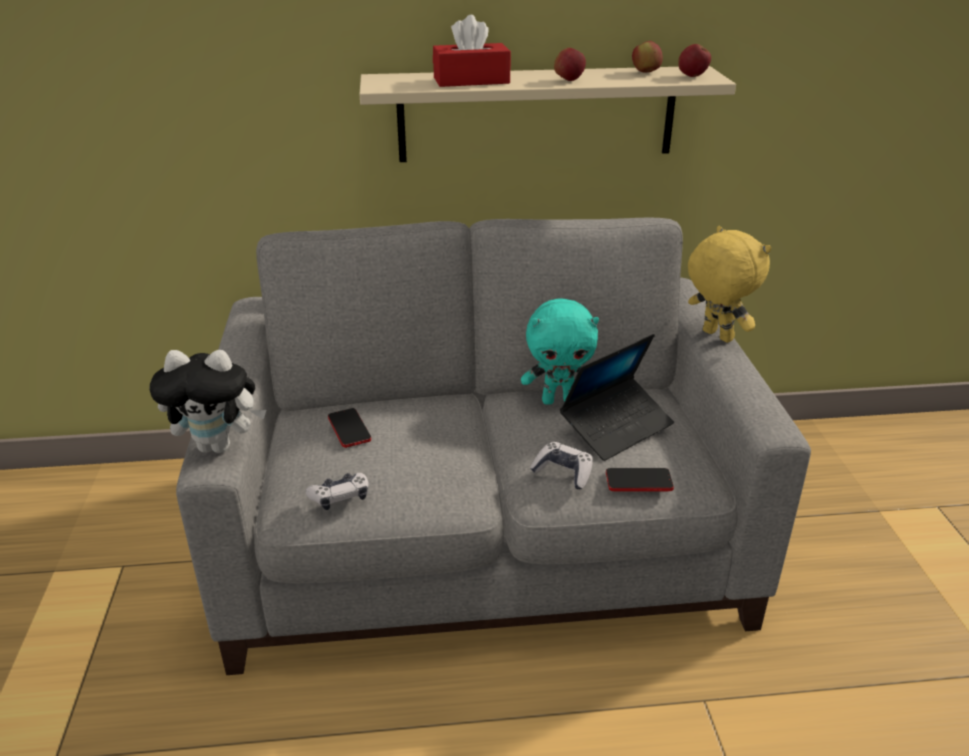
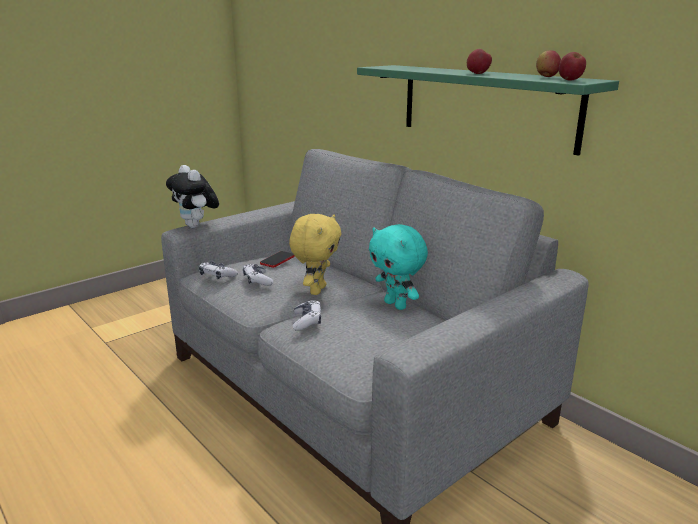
camera: 55 degrees right, 10 degrees down
beige shelf [359,66,736,162] -> green shelf [357,65,619,156]
red tissue box [433,15,511,87] -> none
laptop [560,334,674,461] -> none
phone [606,468,674,491] -> none
yellow plush toy [688,226,771,343] -> yellow plush toy moved to [289,214,342,295]
none -> game controller [243,264,274,286]

